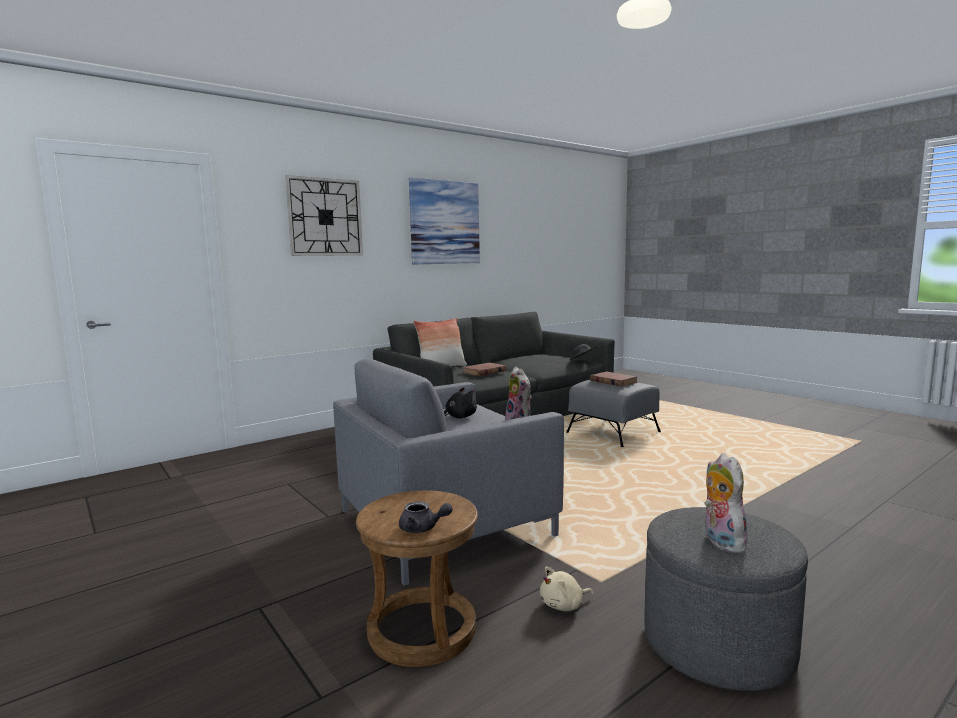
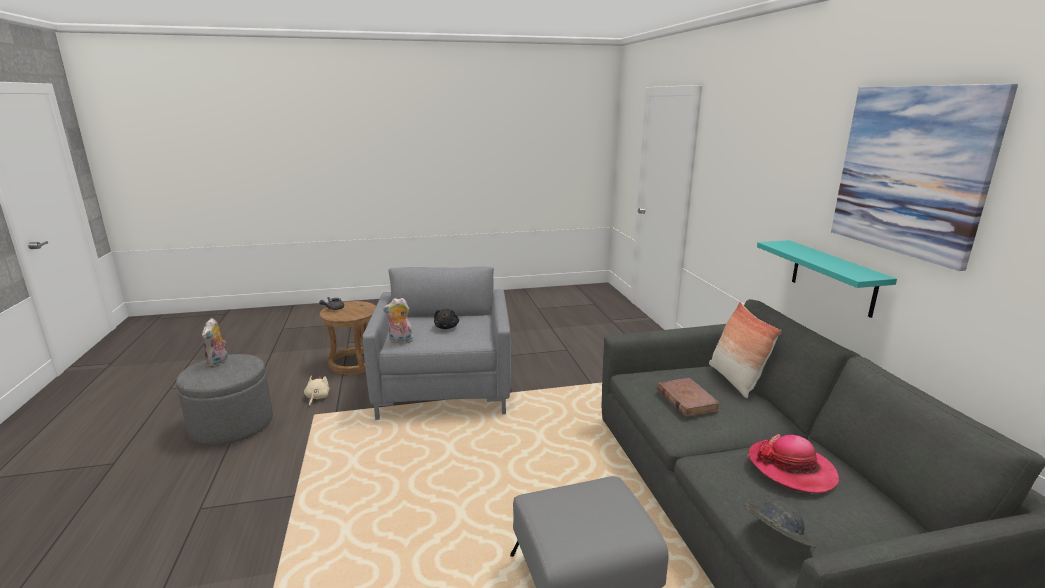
camera: 115 degrees right, 10 degrees up
wall clock [285,175,363,256] -> none
brown book [590,372,638,387] -> none
plush toy [704,453,747,553] -> plush toy turned 75 degrees clockwise [201,318,228,368]
none -> hat [748,434,839,493]
none -> turquoise shelf [757,240,897,318]

